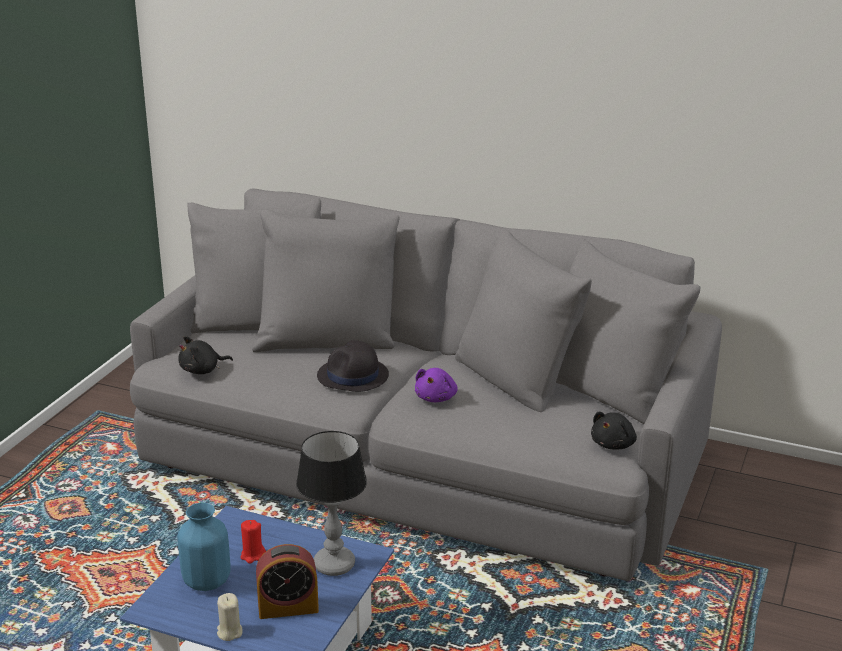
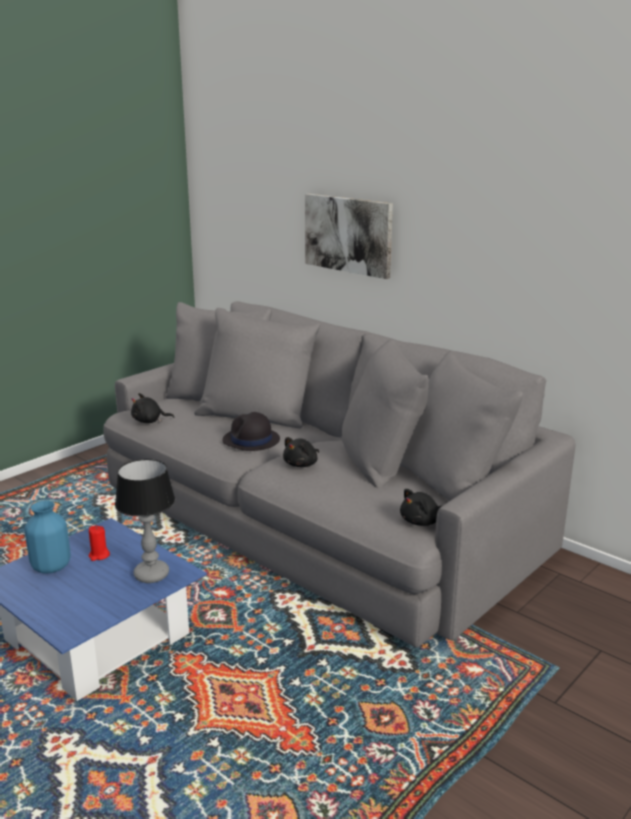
camera: 20 degrees right, 5 degrees down
beige candle [217,593,243,641] -> none
alarm clock [256,544,319,619] -> none
purple plush toy [415,368,458,402] -> black plush toy [283,437,319,467]
none -> picture [305,194,393,279]

